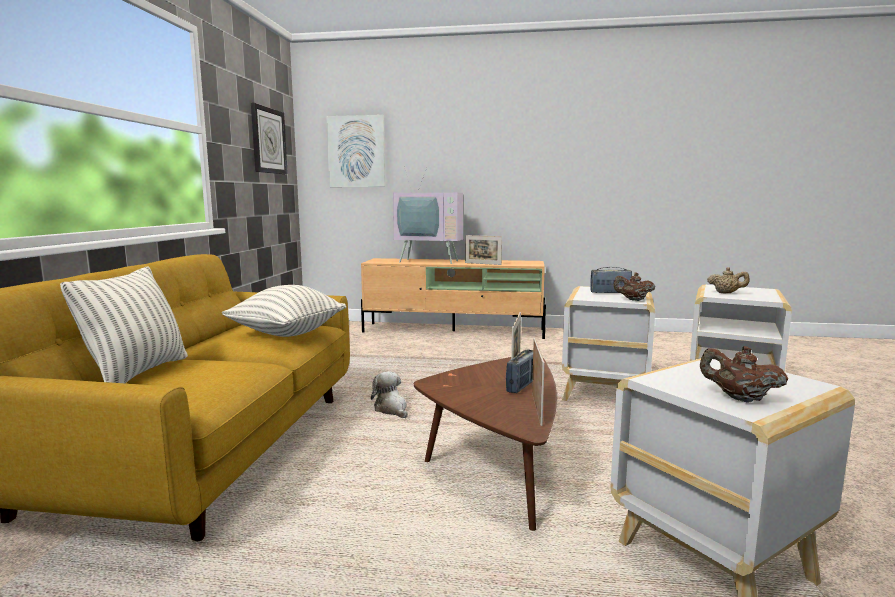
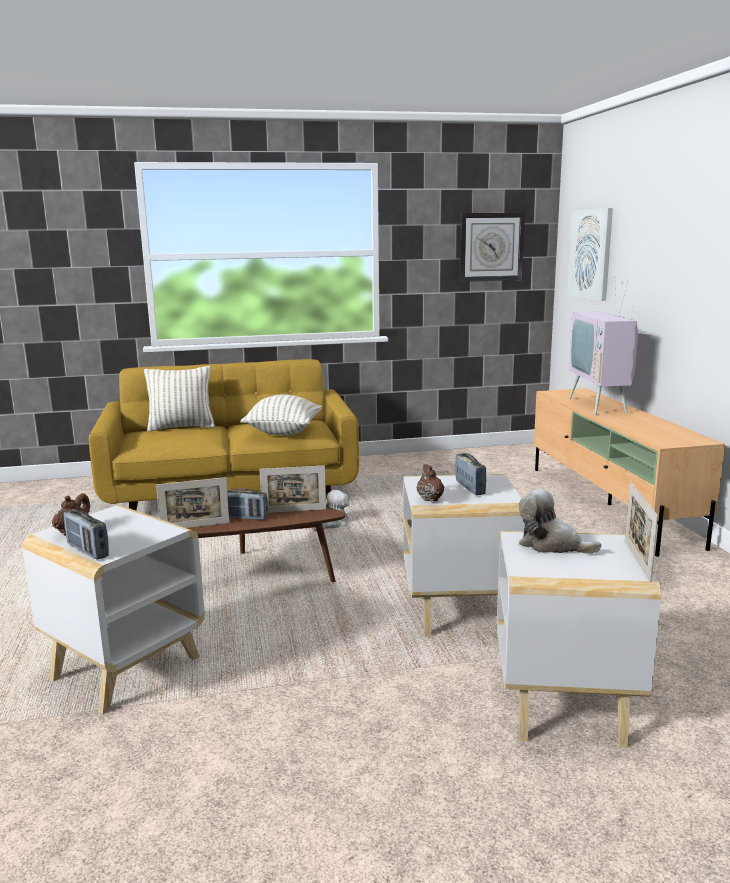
camera: 70 degrees right, 5 degrees up
picture frame [465,235,502,265] -> picture frame moved to [625,482,658,582]
beige teapot [707,267,750,293] -> plush toy [519,488,601,554]
none -> radio [64,509,109,560]

